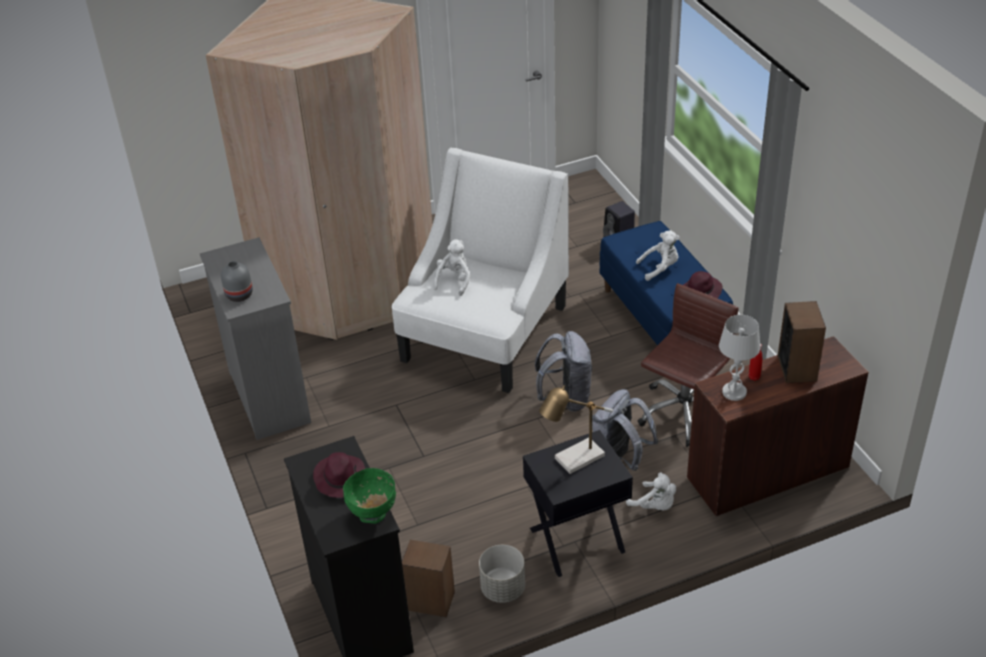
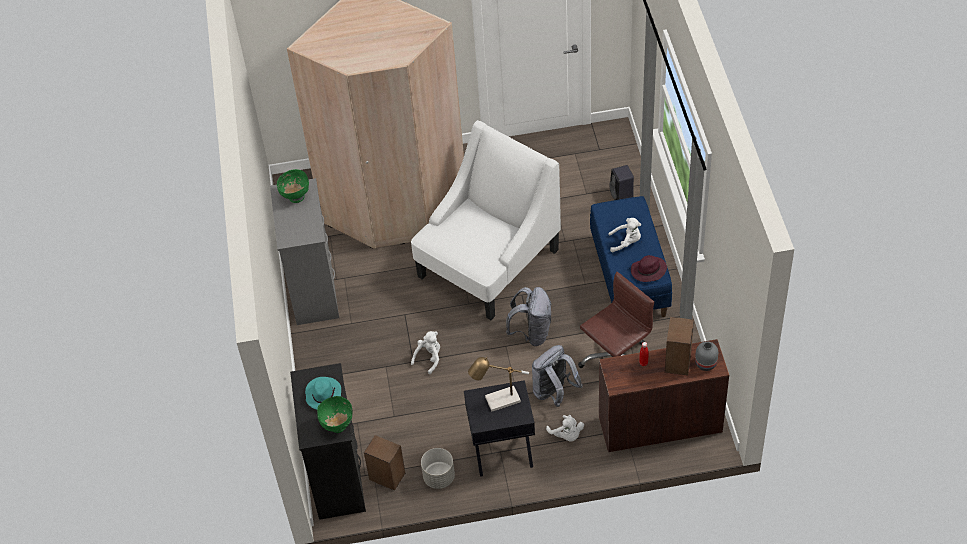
camera: 15 degrees right, 10 degrees up
grey vase [221,261,253,302] -> grey vase moved to [695,341,718,371]
purple hat [313,452,365,498] -> turquoise hat [305,377,341,410]
white plush toy [433,239,470,296] -> white plush toy moved to [411,331,440,374]
white table lamp [719,315,760,401] -> none
none -> green bowl [277,169,309,203]

